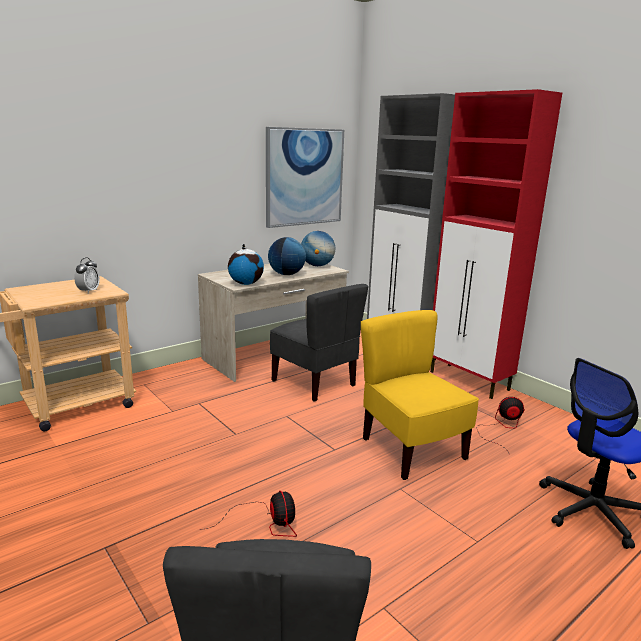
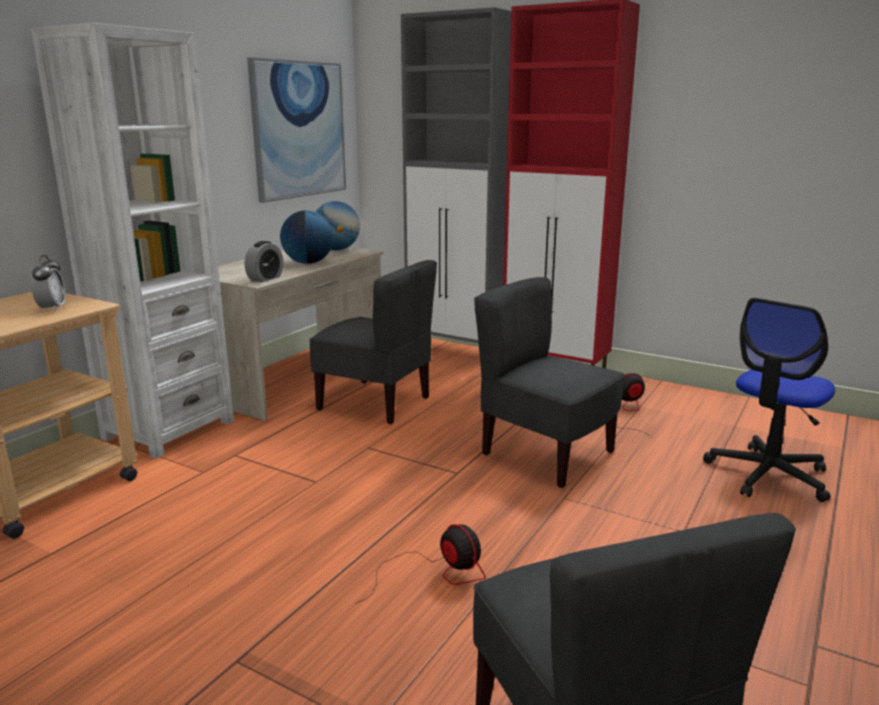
camera: 20 degrees left, 0 degrees up
globe [228,244,264,285] -> alarm clock [245,241,283,282]
yellow chair [361,310,479,480] -> grey chair [474,277,624,488]
none -> white bookcase [31,23,234,459]

